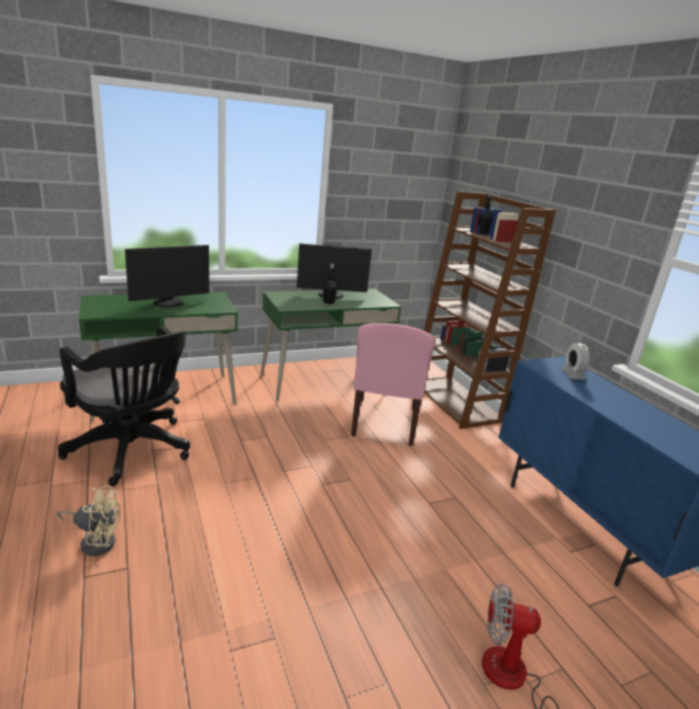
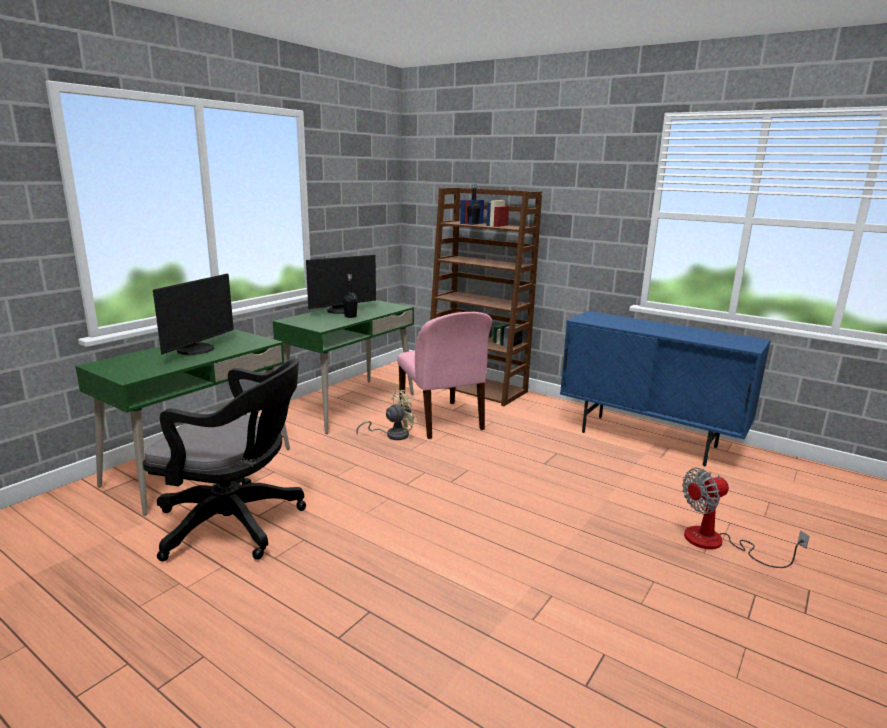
camera: 30 degrees left, 5 degrees down
beige fan [57,485,121,556] -> beige fan moved to [356,390,418,440]
alarm clock [561,343,590,380] -> none

